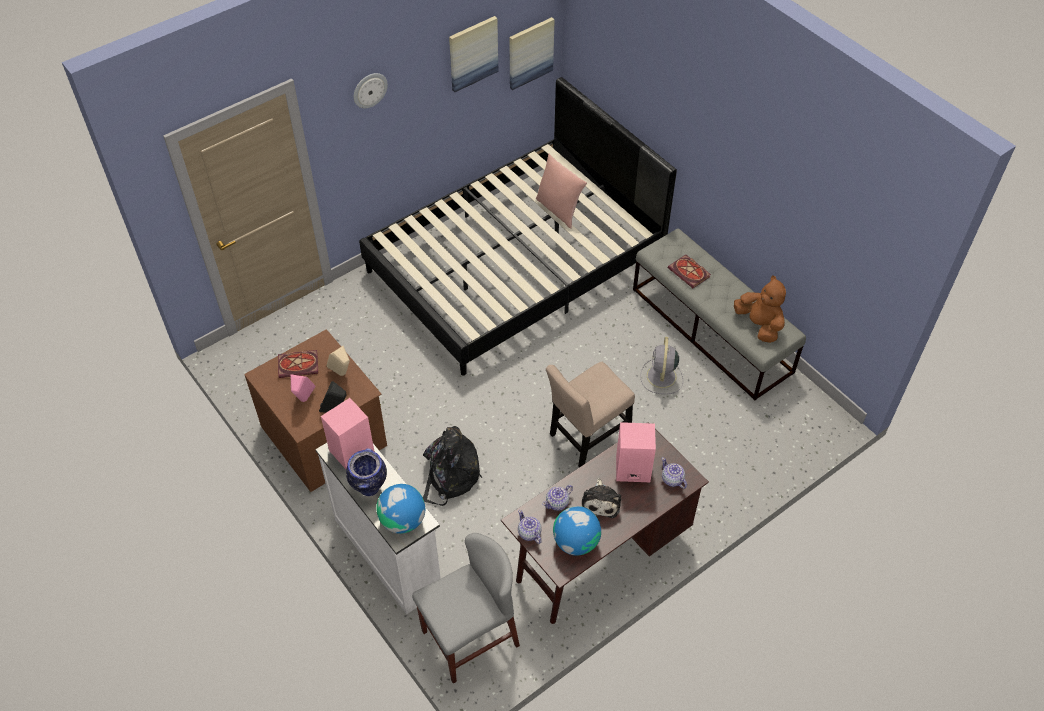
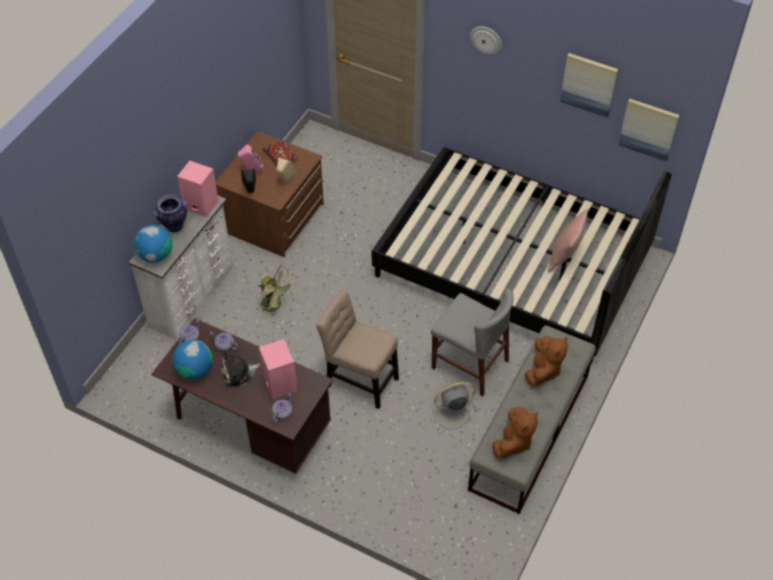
camera: 65 degrees right, 0 degrees up
grey chair [412,533,520,684] -> grey chair moved to [431,288,514,396]
black backpack [423,426,482,506] -> green fan [257,265,295,319]
book [668,255,711,288] -> brown plush toy [525,336,568,386]

